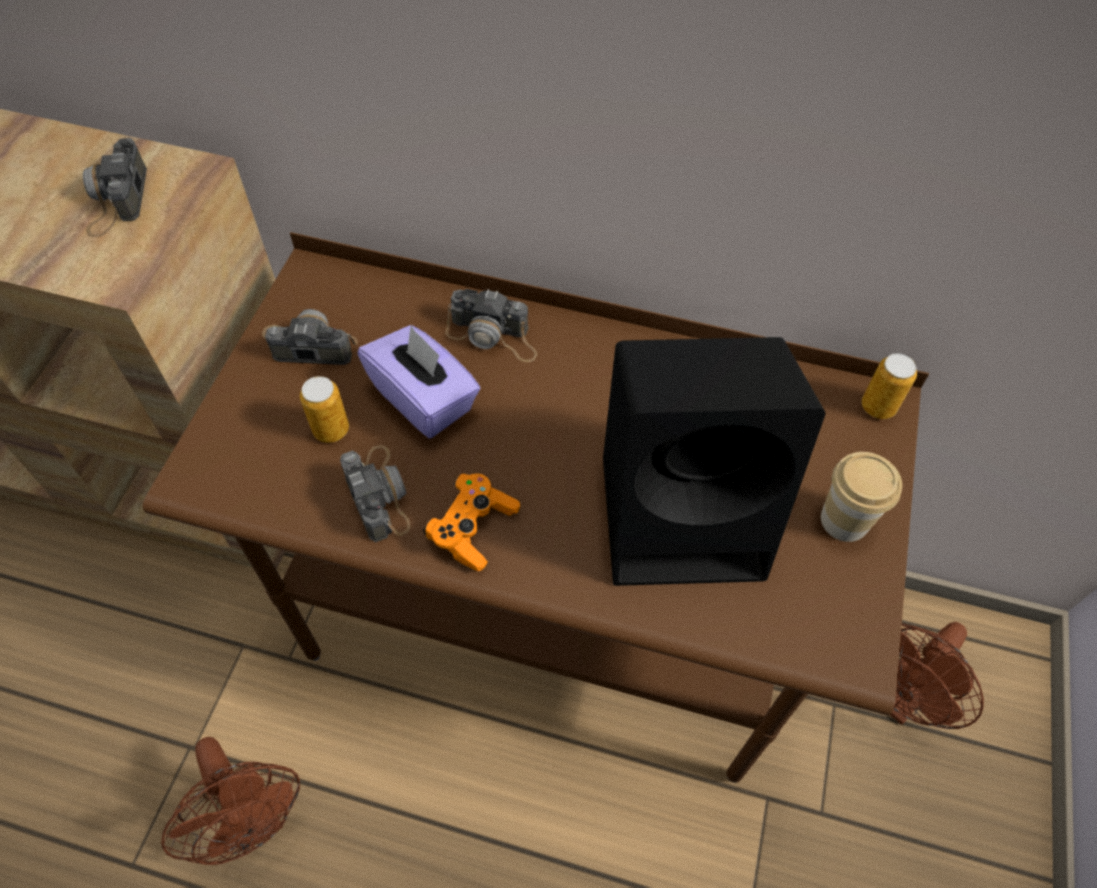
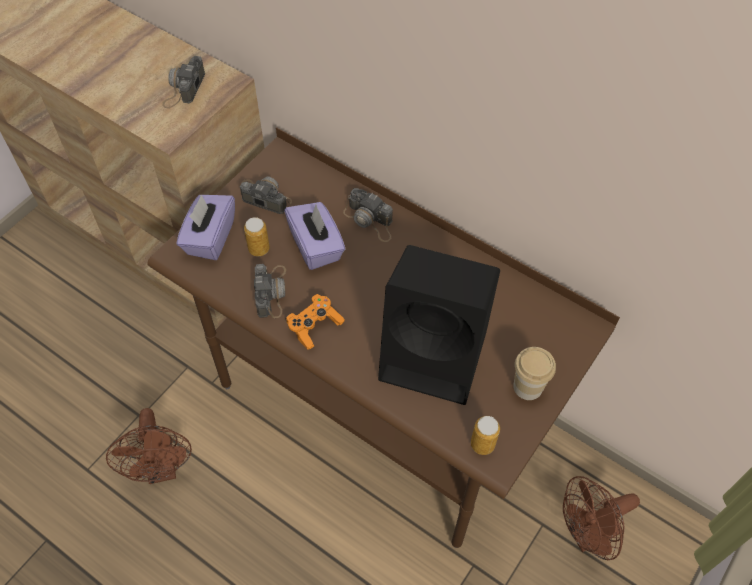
camera: 20 degrees right, 0 degrees up
can [862,353,917,419] -> can moved to [471,416,500,455]
none -> purple tissue box [176,195,235,260]

